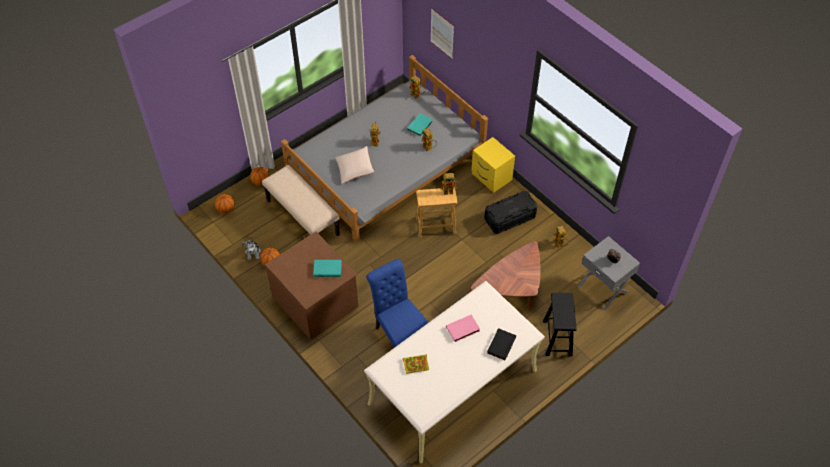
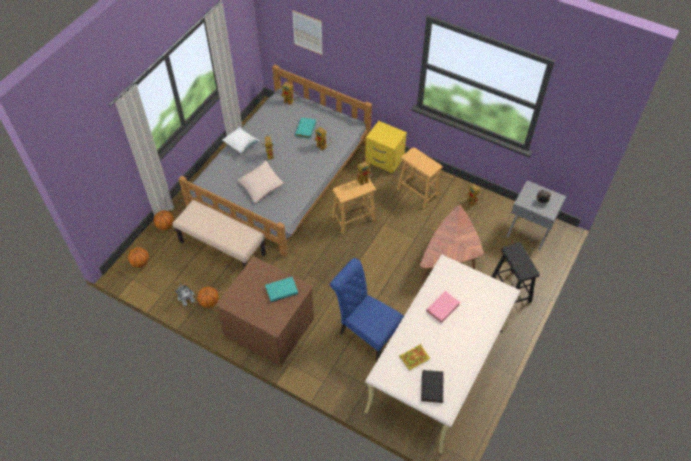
camera: 20 degrees left, 0 degrees up
black storage box [484,191,538,234] -> brown stool [397,147,443,209]
black book [487,328,516,360] -> black book moved to [421,370,444,403]
none -> white pillow [222,127,260,153]

